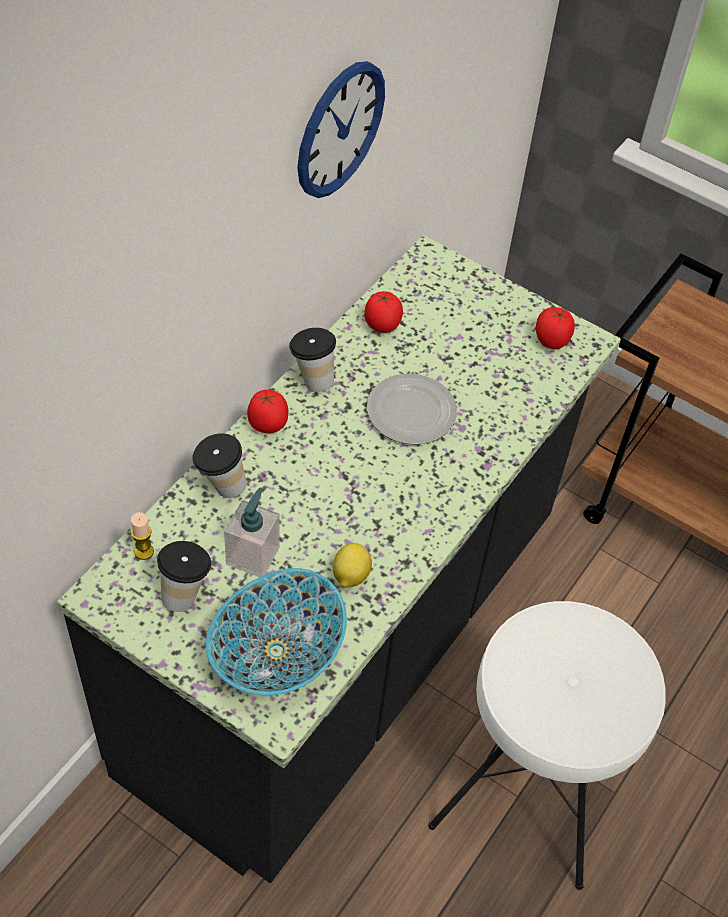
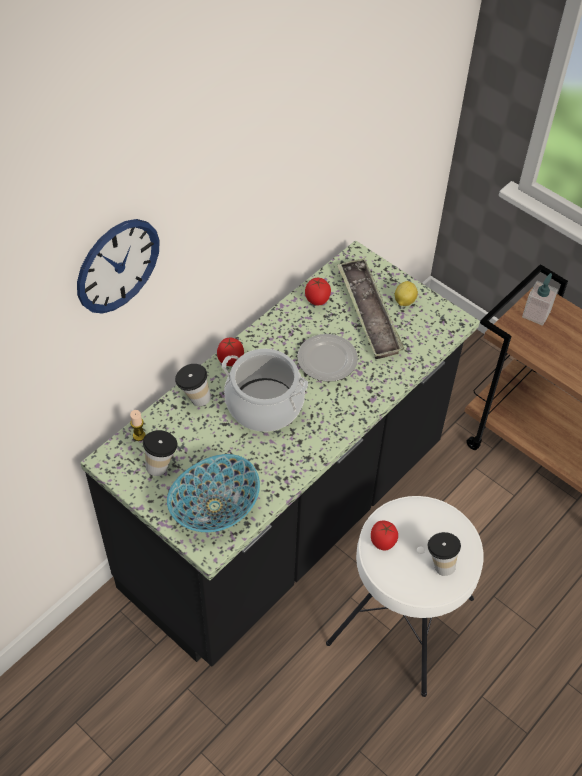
camera: 10 degrees right, 0 degrees up
soap dispenser [224,488,280,577] -> soap dispenser moved to [522,273,558,326]
cup [289,328,336,392] -> cup moved to [428,532,461,576]
wall clock [297,61,385,198] -> wall clock moved to [77,219,160,314]
lemon [333,543,372,588] -> lemon moved to [395,281,418,306]
tomato [536,307,575,349] -> tomato moved to [371,520,398,551]
none -> cooking pot [222,349,308,432]
none -> tray [337,258,405,359]

